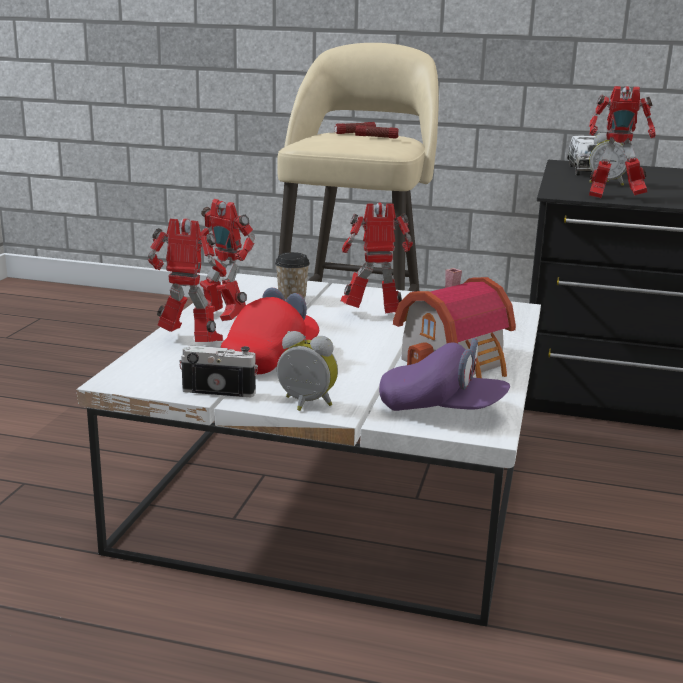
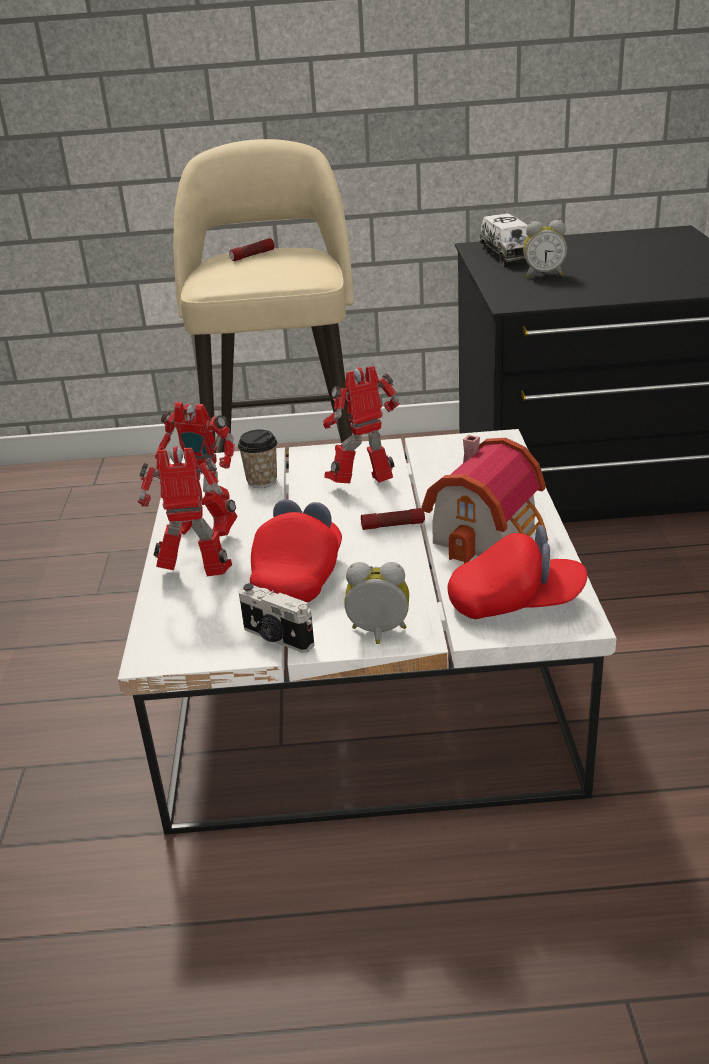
camera: 15 degrees left, 10 degrees up
camera [179,345,258,397] -> camera turned 135 degrees counterclockwise [239,583,314,653]
flashlight [355,125,399,139] -> flashlight moved to [361,508,425,530]
purple cap [379,338,510,411] -> red cap [448,525,587,619]
toy robot [589,86,655,198] -> none

